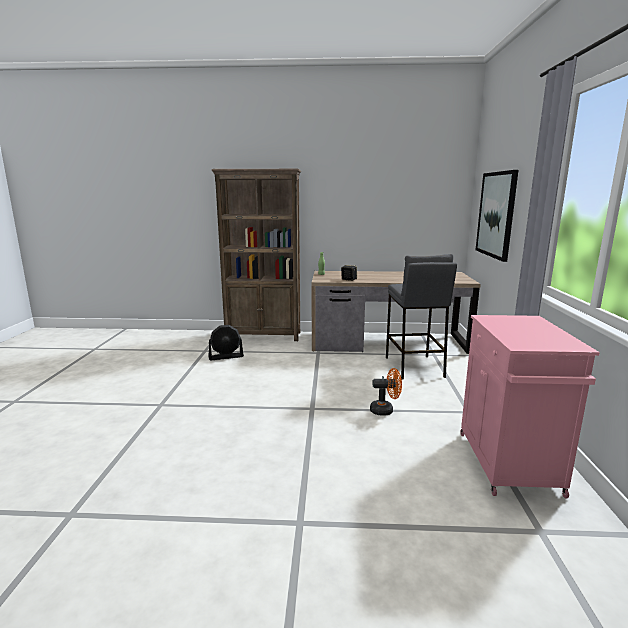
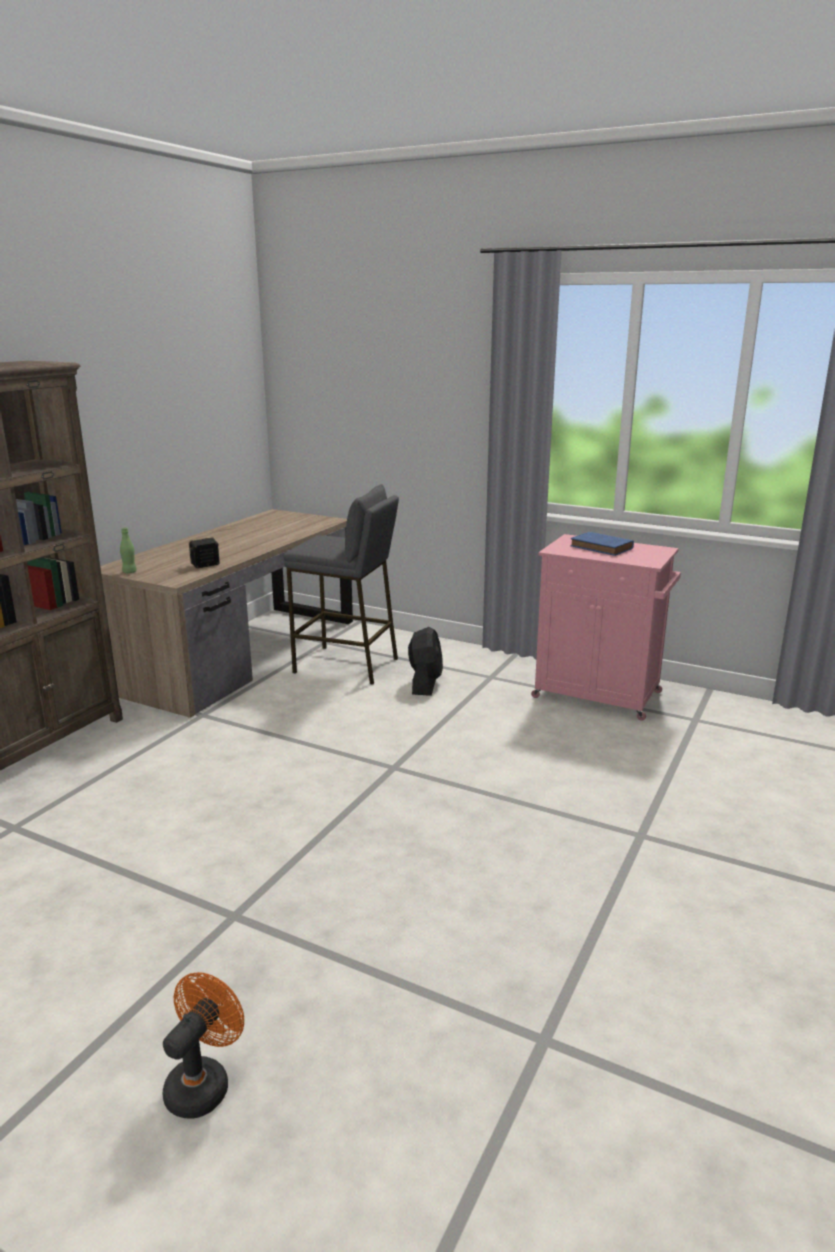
camera: 65 degrees left, 5 degrees up
black fan [208,325,244,360] -> black fan moved to [408,627,443,696]
orange fan [370,368,402,416] -> orange fan moved to [162,972,244,1119]
picture [476,170,518,262] -> none
none -> blue book [570,532,634,556]

